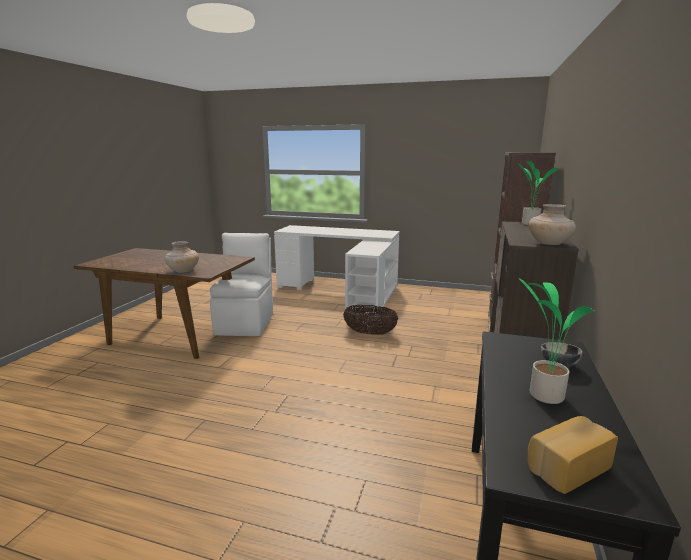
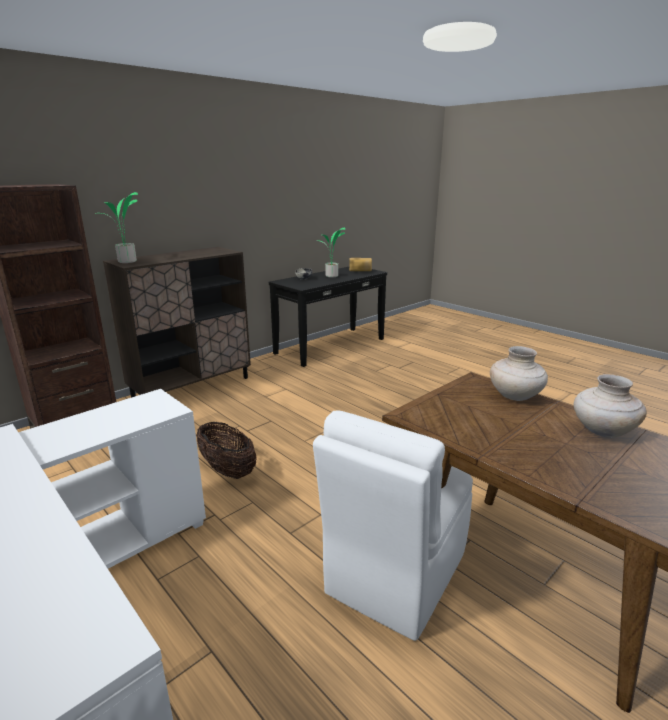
camera: 150 degrees left, 5 degrees up
beige vase [529,204,576,245] -> beige vase moved to [574,374,647,438]

